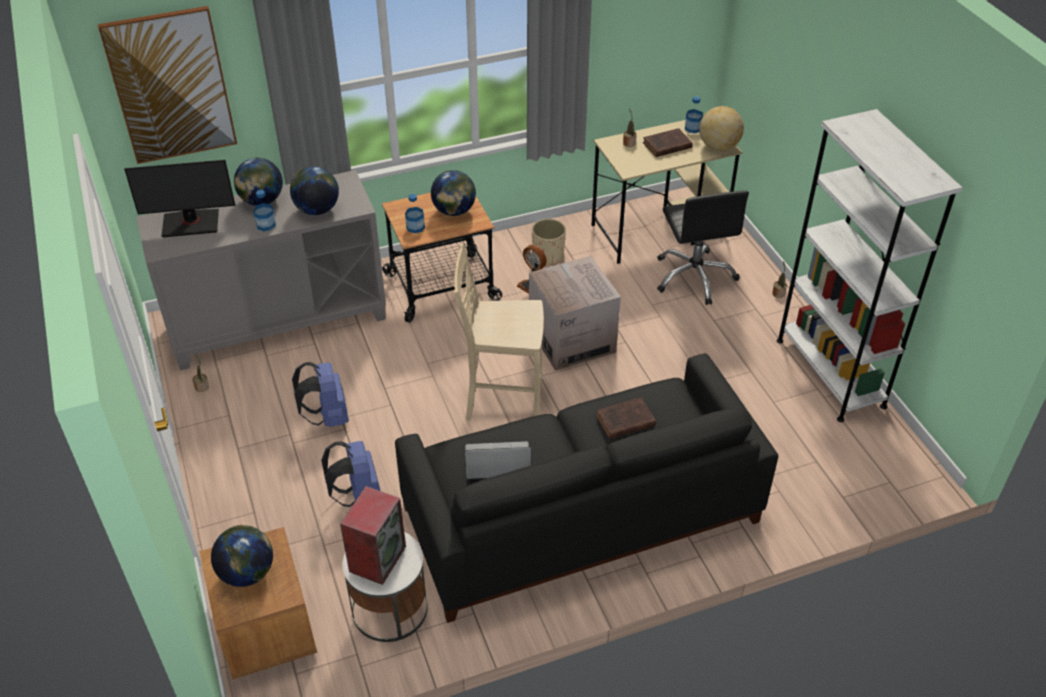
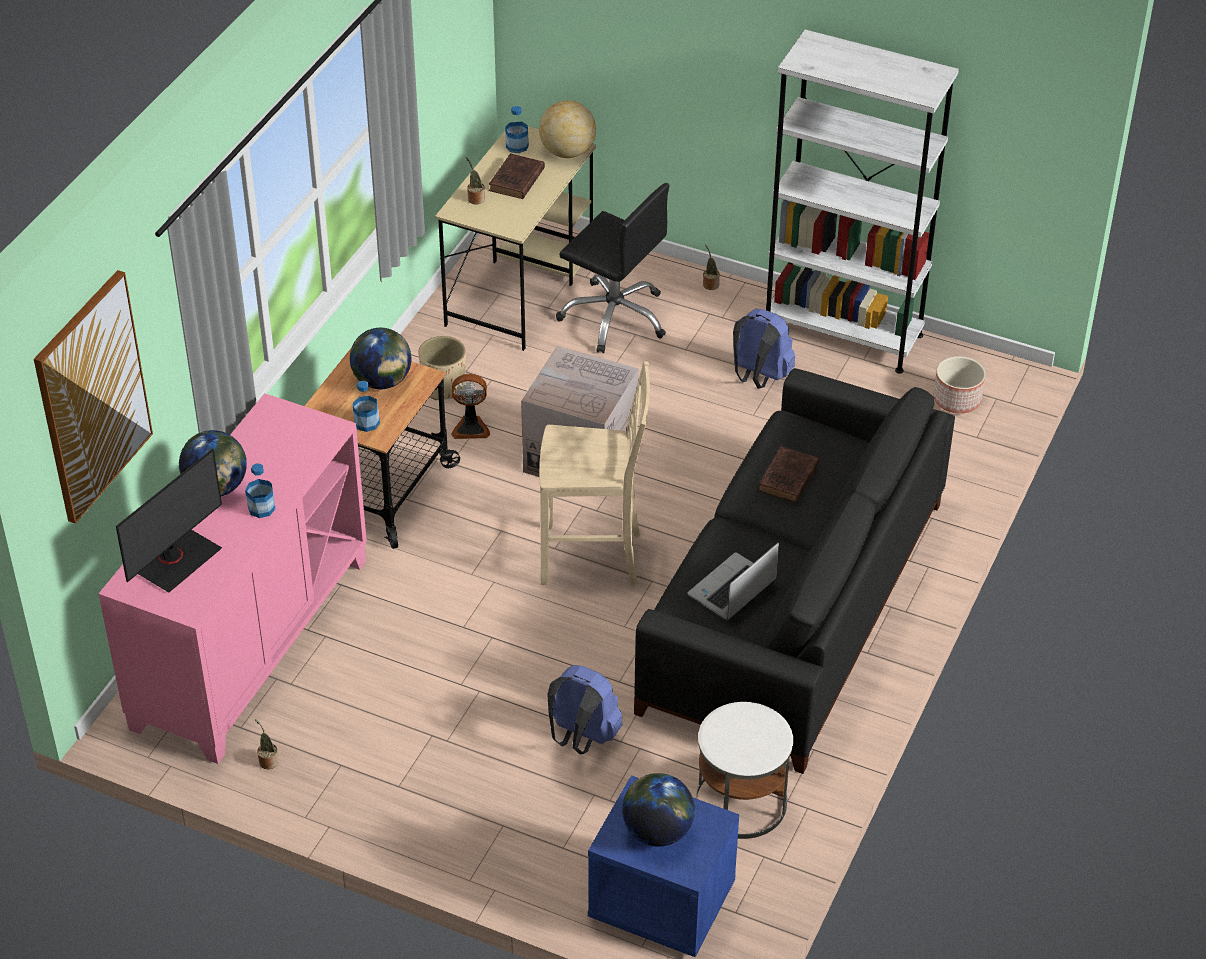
camera: 45 degrees left, 0 degrees up
grey cabinet [136,170,386,370] -> pink cabinet [99,393,367,764]
brown nightstand [200,527,317,679] -> blue nightstand [588,775,739,957]
globe [290,166,339,215] -> none
blue backpack [292,362,349,427] -> blue backpack moved to [733,309,795,388]
speaker [340,486,406,585] -> none
beige chair [454,244,544,421] -> beige chair turned 135 degrees counterclockwise [539,361,650,586]
none -> planter [933,356,986,414]

